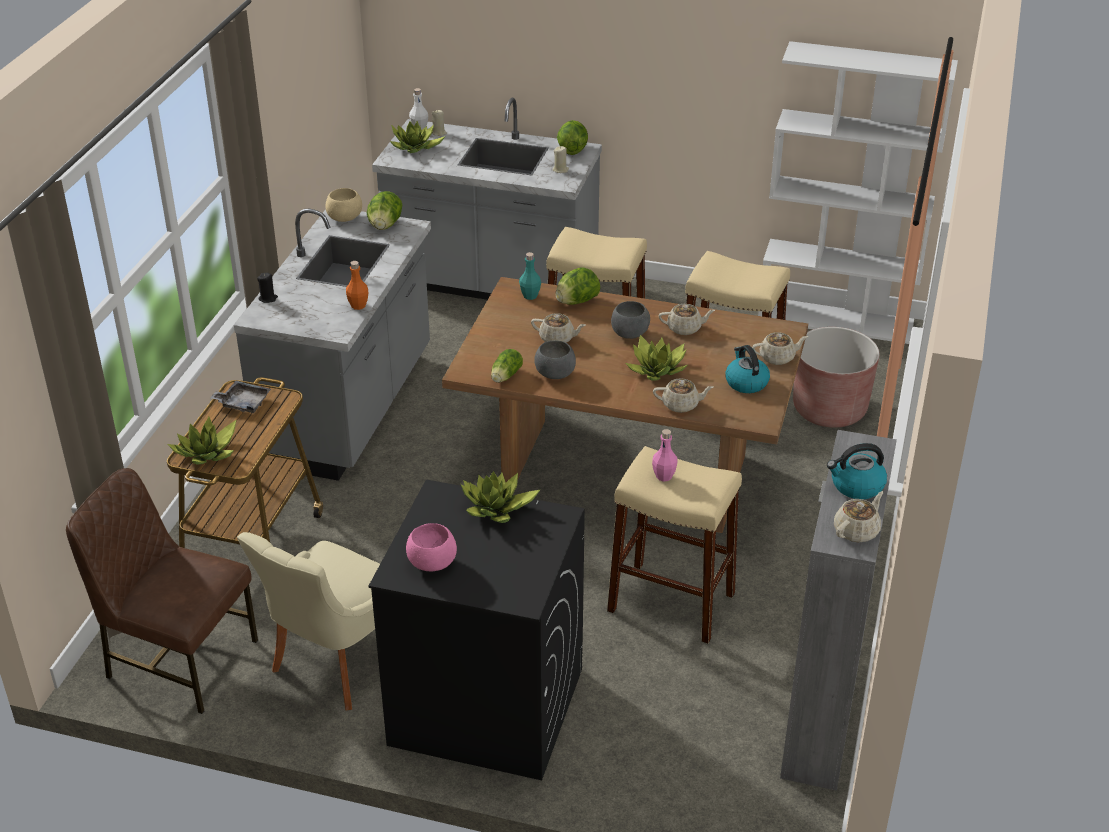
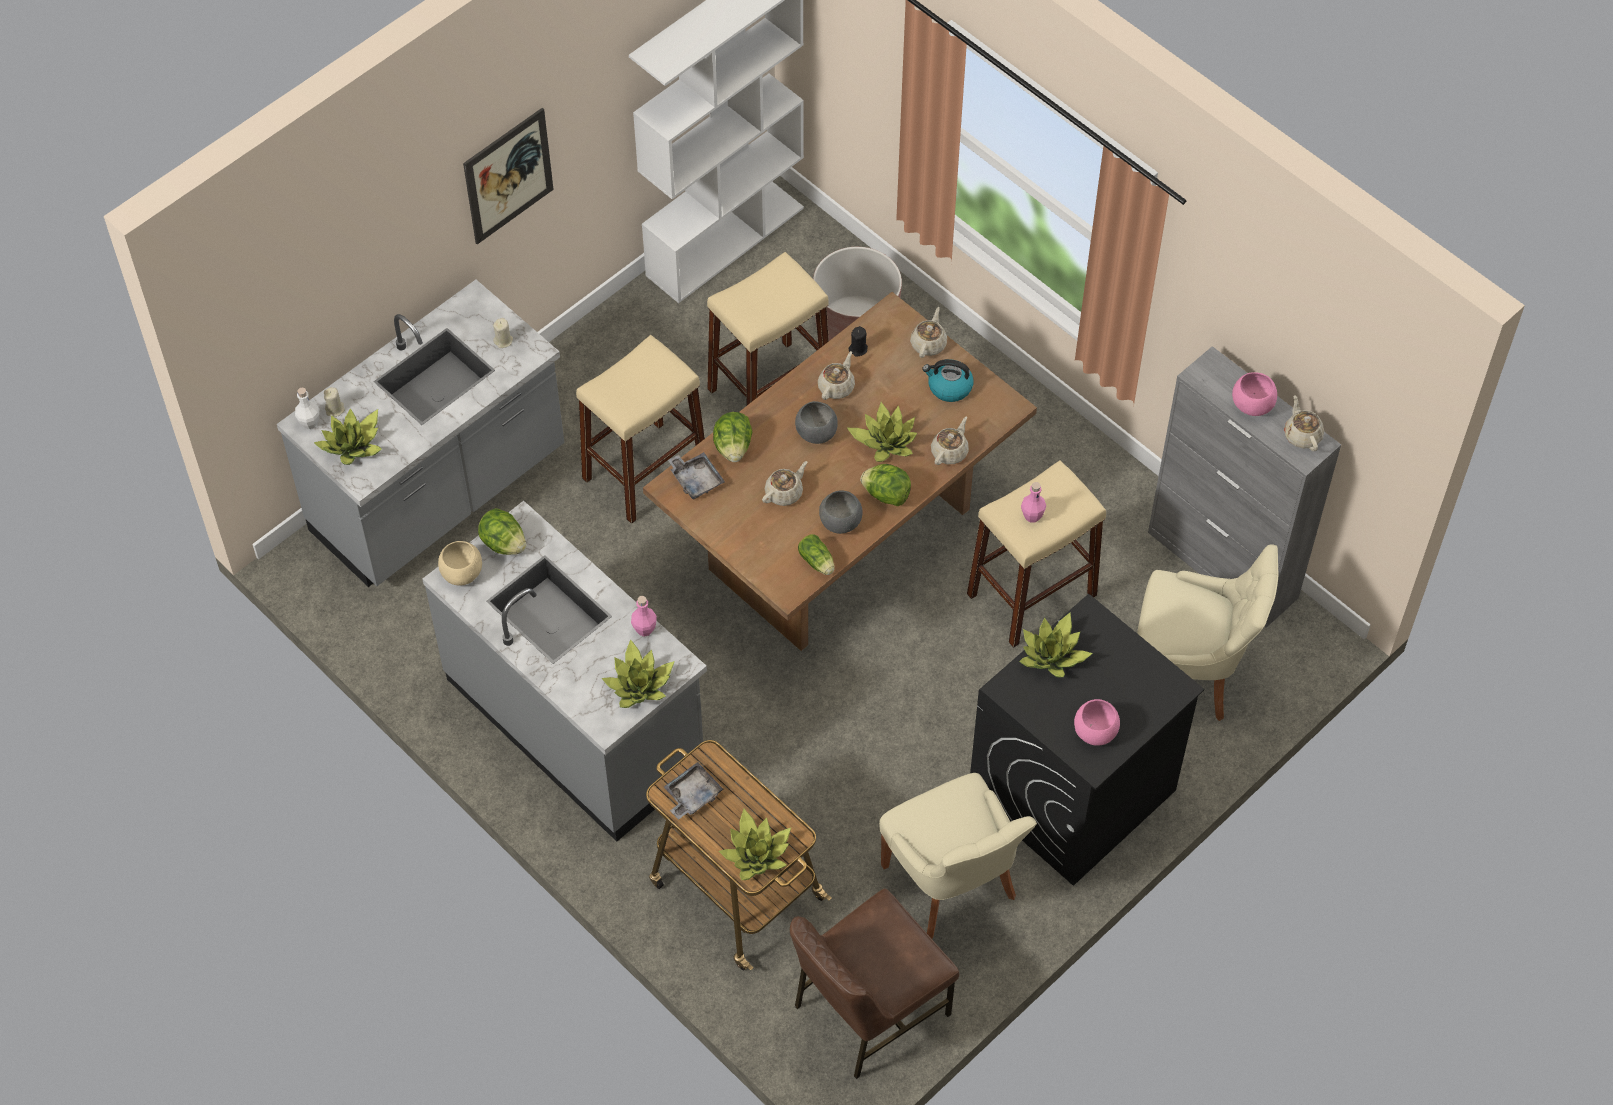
camera: 60 degrees left, 20 degrees up
black candle [257,273,278,303] -> black candle moved to [849,326,868,357]
orange bottle [346,261,369,310] -> pink bottle [631,596,657,637]
turquoise bottle [519,252,541,300] -> grey tray [668,452,725,499]
lettuce [557,120,588,155] -> lettuce moved to [860,464,911,506]
kettle [827,443,887,499] -> pink bowl [1232,372,1277,416]
none -> picture [463,107,554,244]
none -> potted plant [602,639,675,708]
none -> beige chair [1137,544,1278,721]

